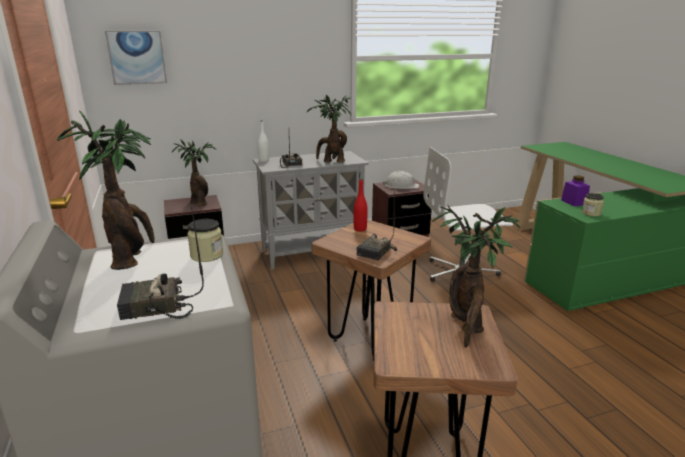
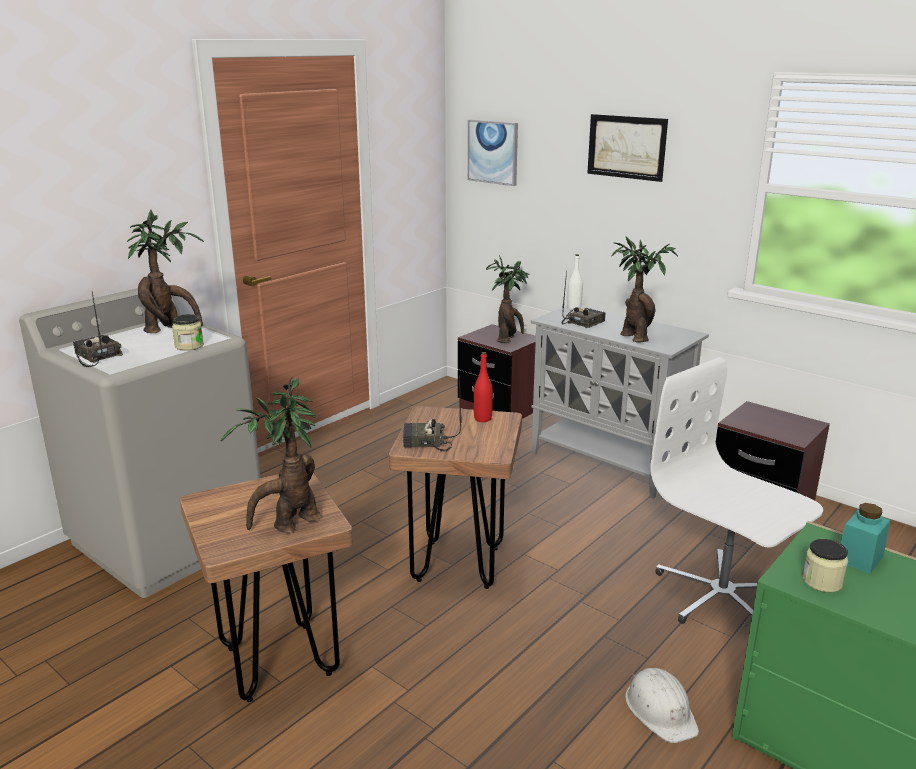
camera: 60 degrees right, 0 degrees up
white hard hat [383,171,419,189] -> white hard hat moved to [625,668,699,743]
purple jar [561,175,590,207] -> turquoise jar [841,503,890,574]
none -> picture [587,114,668,182]

